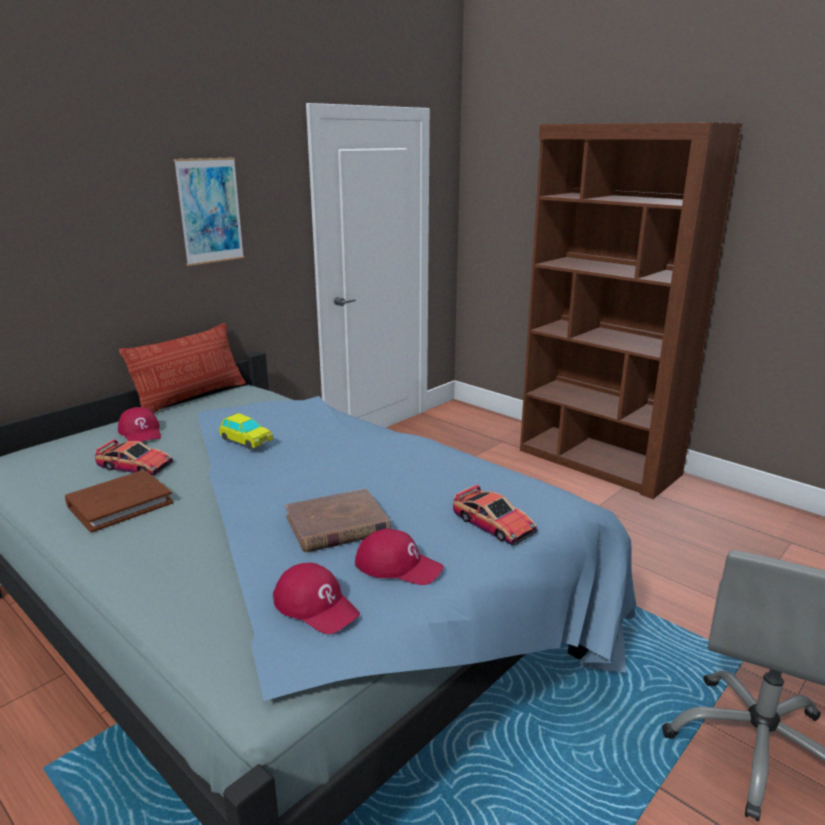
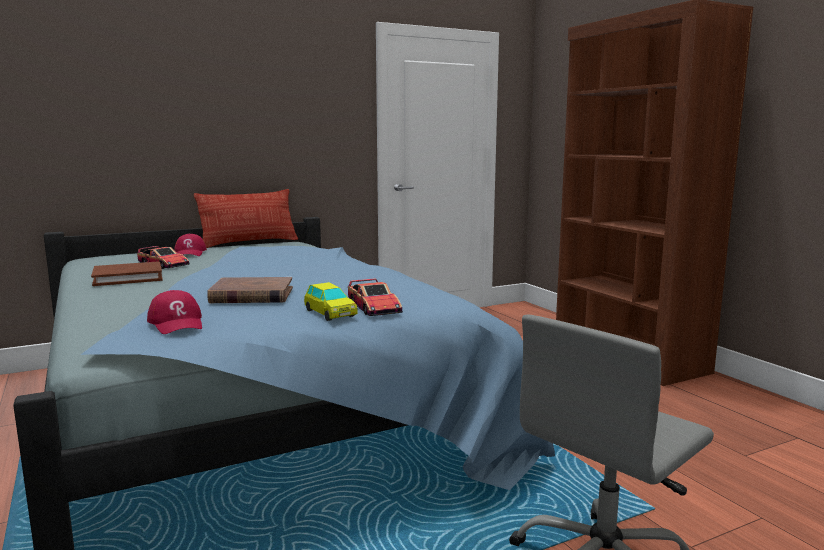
camera: 20 degrees right, 10 degrees down
picture [174,157,244,266] -> none
toy car [219,413,273,449] -> toy car moved to [304,282,358,321]
red cap [355,529,444,585] -> none

